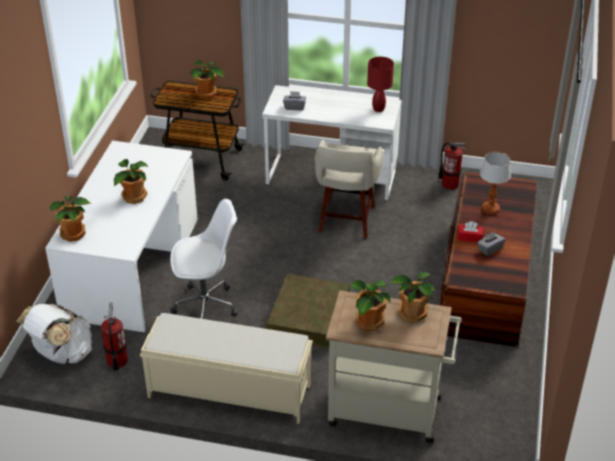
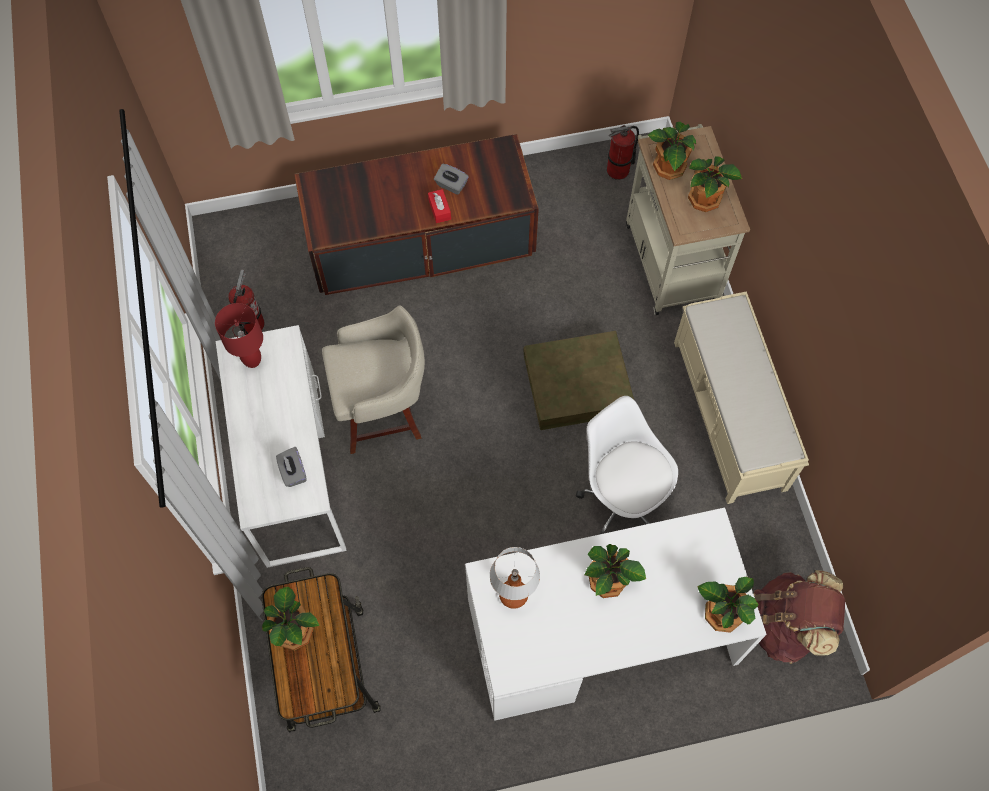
camera: 115 degrees left, 25 degrees up
white backpack [16,304,92,364] -> brown backpack [754,570,845,664]
fire extinguisher [101,302,128,371] -> fire extinguisher moved to [607,125,639,180]
table lamp [480,152,511,214] -> table lamp moved to [490,547,540,609]

